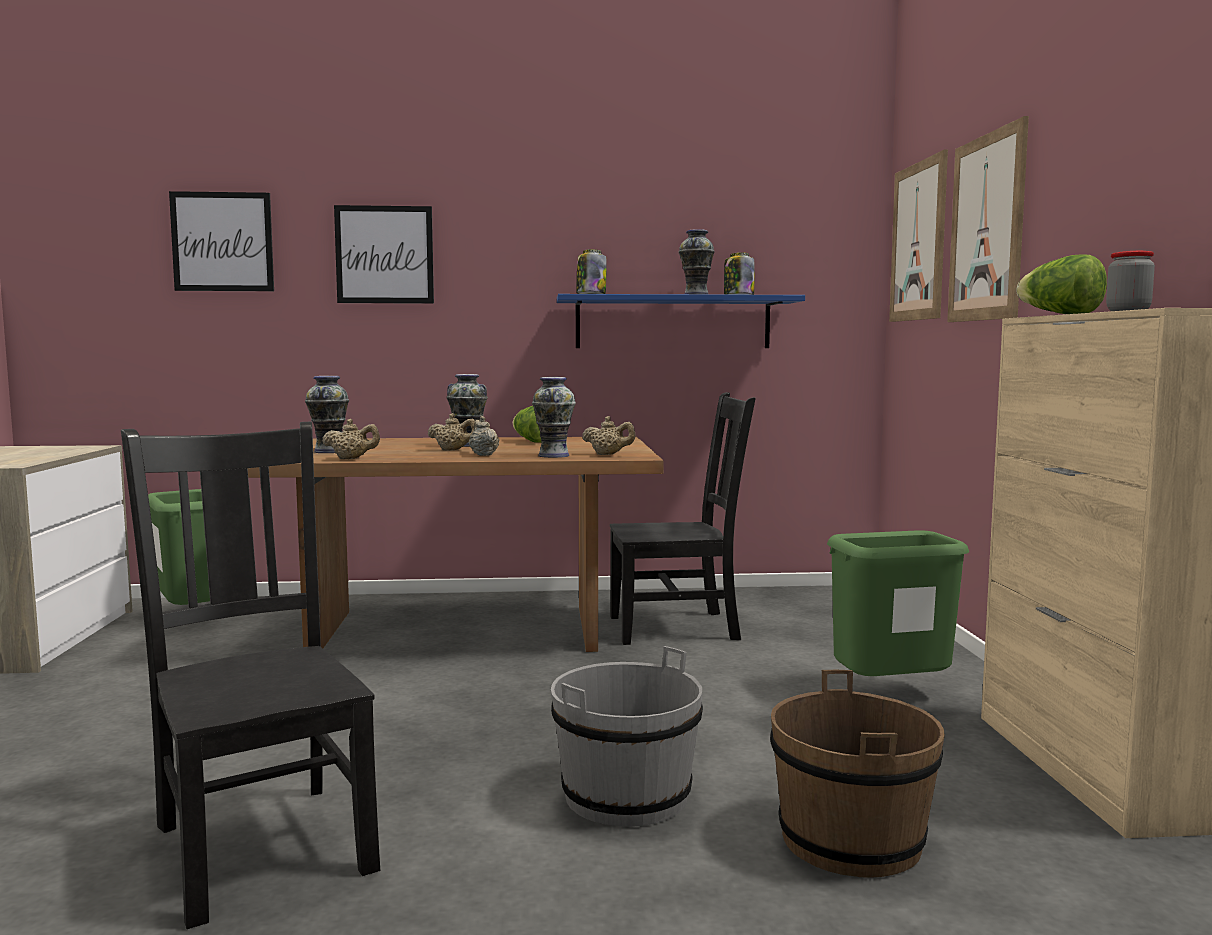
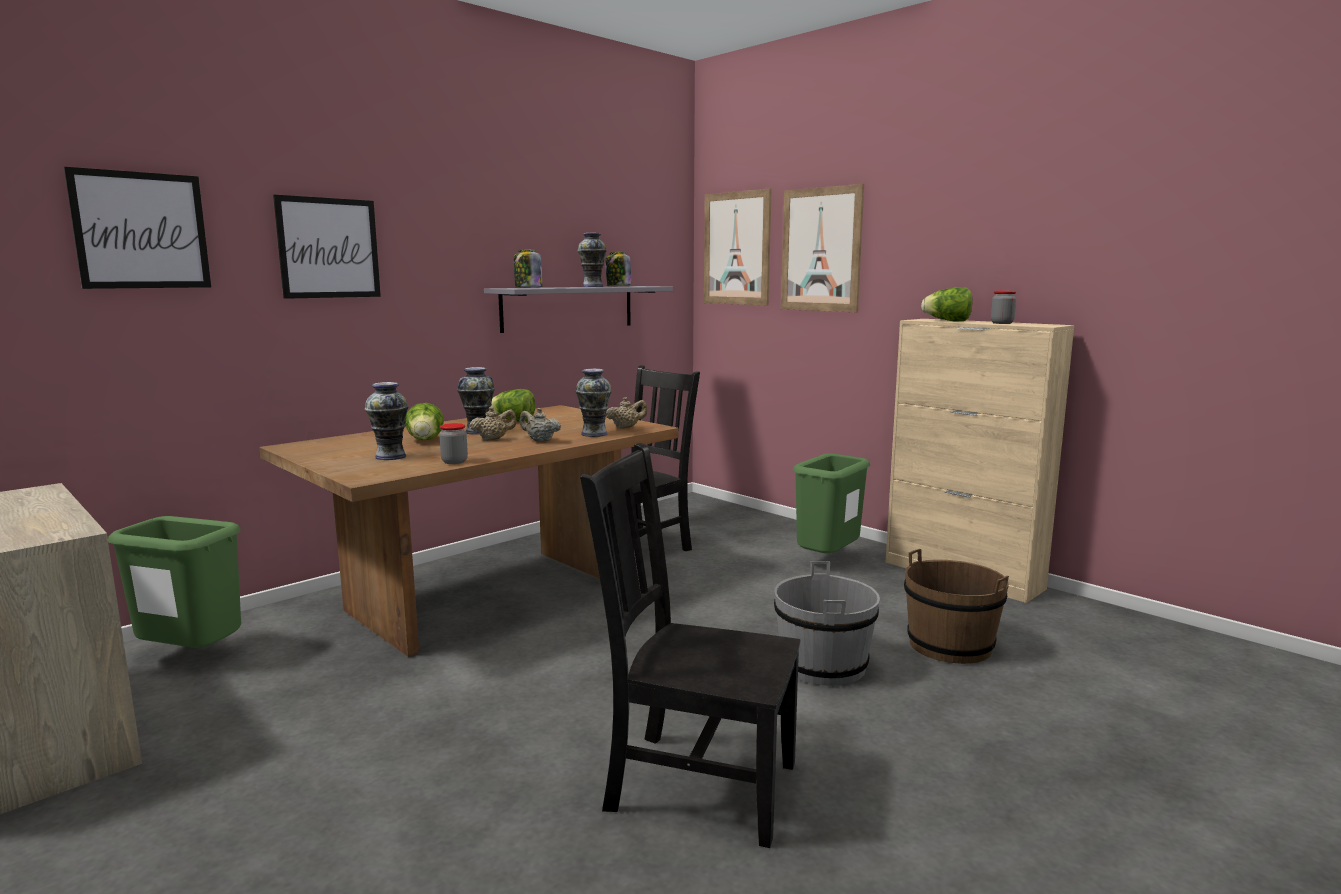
camera: 40 degrees left, 5 degrees up
beige teapot [322,419,380,459] -> jar [440,423,468,464]
blue shelf [557,294,805,348] -> grey shelf [484,286,673,333]
none -> lettuce [405,403,444,440]

